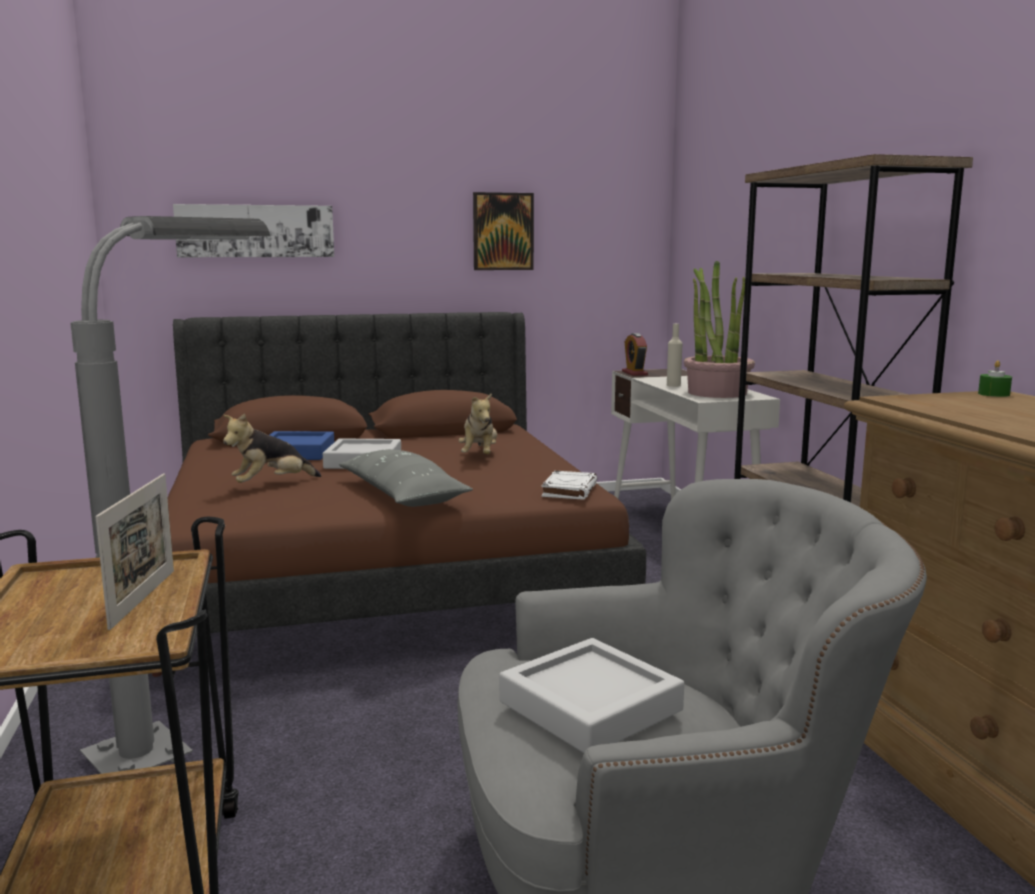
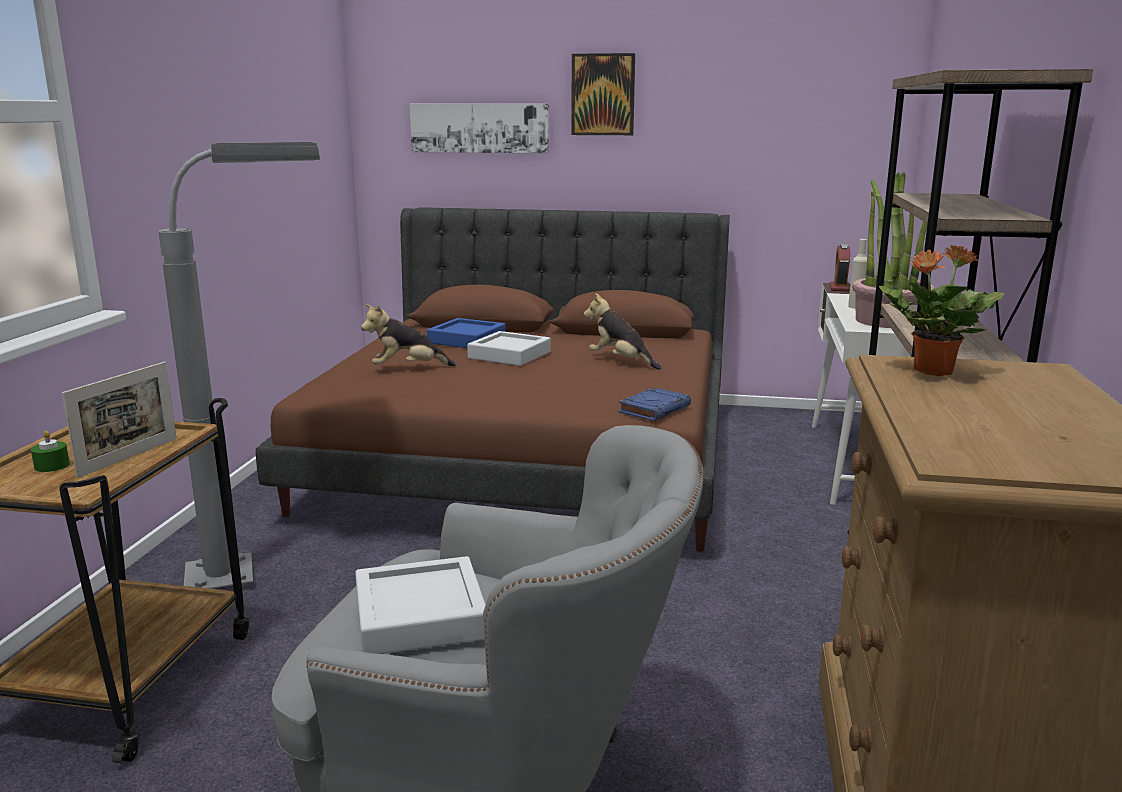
camera: 25 degrees right, 5 degrees up
grey pillow [339,449,473,507] -> none
plush toy [459,393,497,454] -> plush toy turned 105 degrees clockwise [584,293,661,370]
picture [473,192,534,270] -> picture moved to [571,53,635,135]
white book [541,471,597,500] -> blue book [619,387,691,421]
green candle [978,360,1012,397] -> green candle moved to [31,431,70,472]
none -> potted plant [879,244,1005,376]

